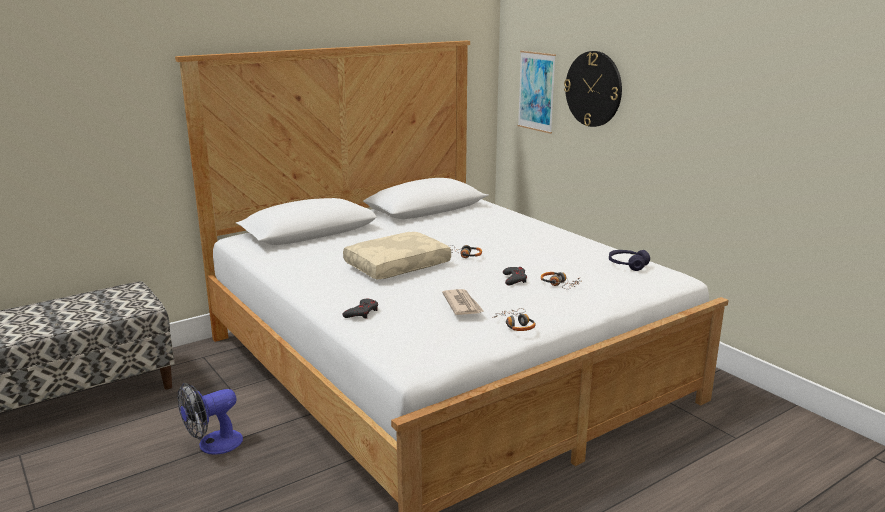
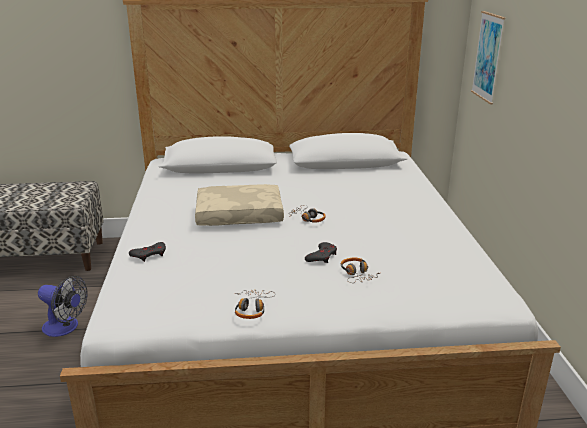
camera: 30 degrees right, 5 degrees up
fan [178,383,243,455] -> fan turned 150 degrees counterclockwise [38,276,88,337]
newspaper [442,289,484,315] -> none
wall clock [564,51,622,127] -> none
purple headphones [609,250,650,271] -> none

